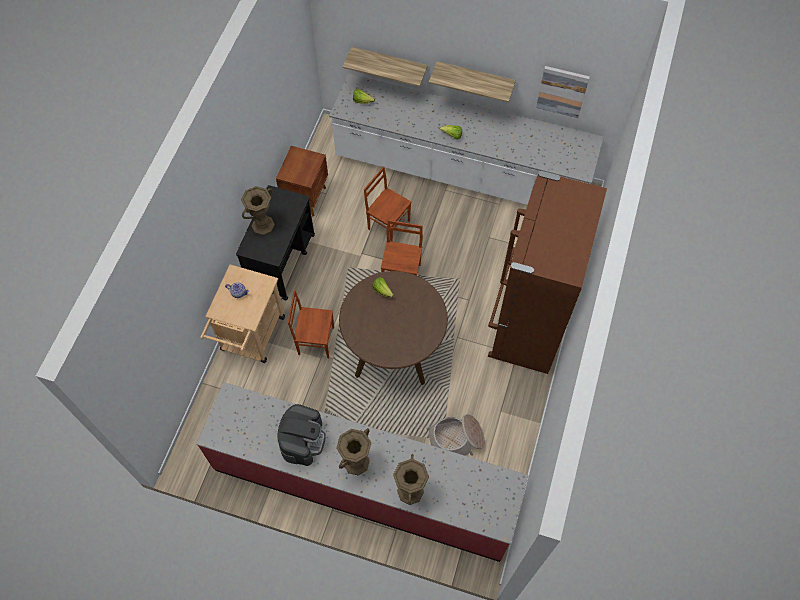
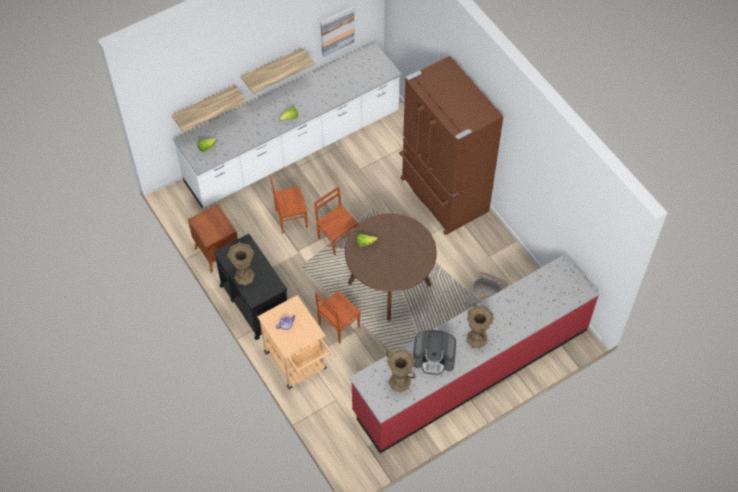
camera: 50 degrees left, 5 degrees down
coffee machine [278,404,326,466] -> coffee machine turned 135 degrees clockwise [413,330,456,375]
brown vase [393,454,429,505] -> brown vase moved to [386,349,416,392]

